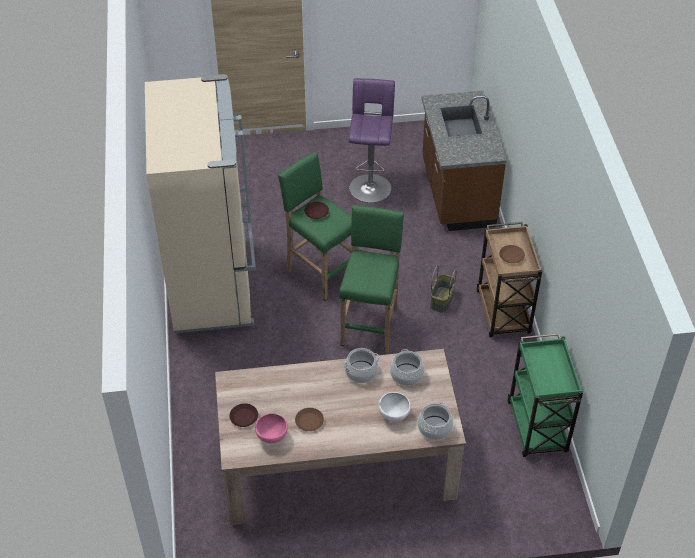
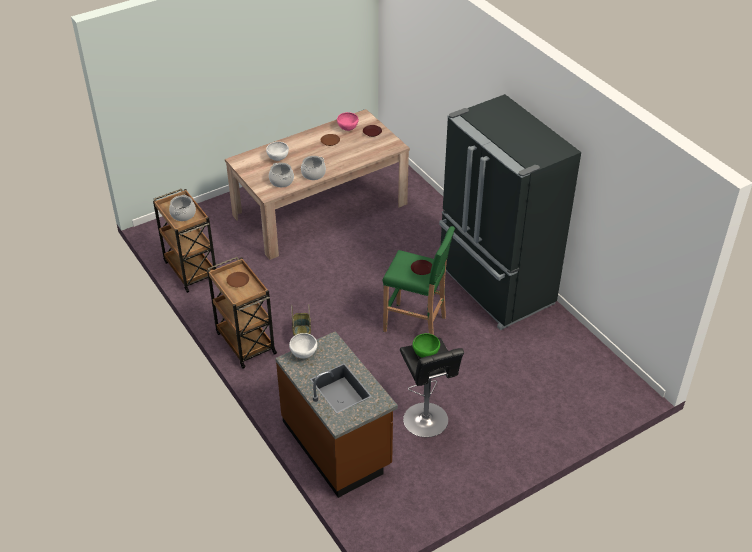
camera: 155 degrees right, 5 degrees down
beige fridge [145,74,256,333] -> black fridge [439,94,581,330]
green stool [339,205,404,353] -> none
purple stool [349,78,395,203] -> black stool [400,338,464,437]
cooking pot [418,402,453,440] -> cooking pot moved to [169,195,196,221]
green cart [508,333,583,457] -> brown cart [153,189,216,293]
none -> white bowl [289,333,317,359]
none -> green bowl [412,333,440,358]

